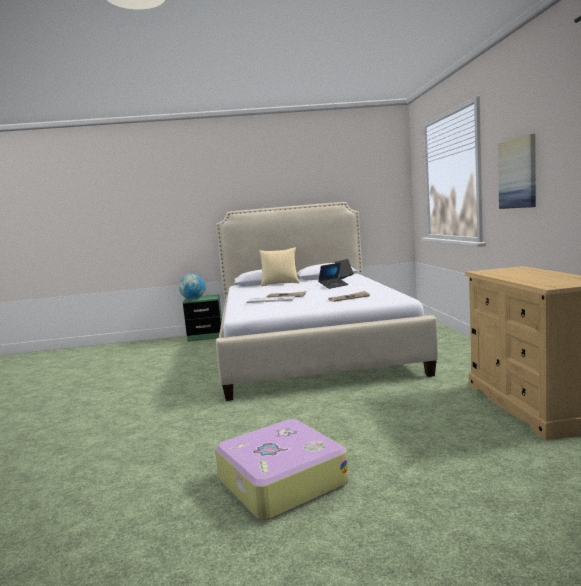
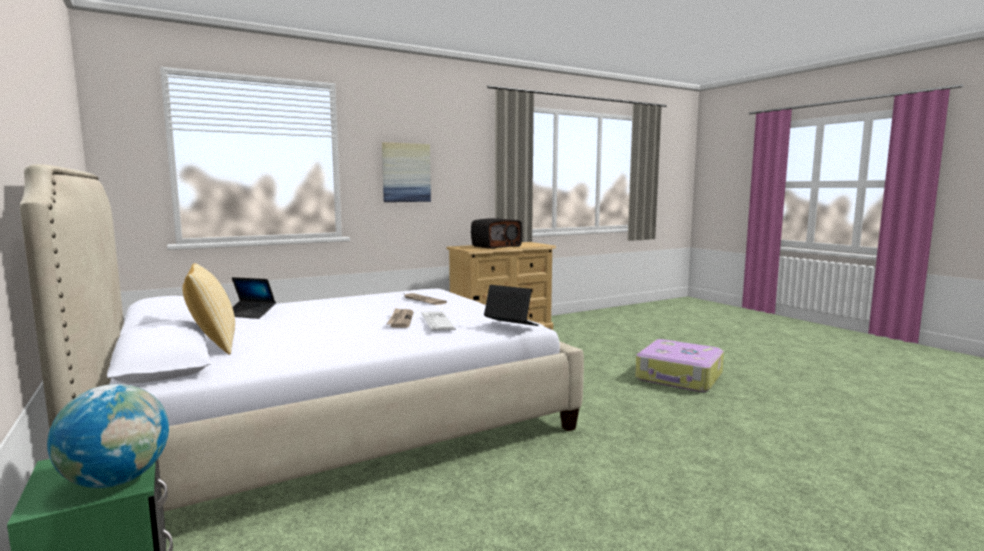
camera: 115 degrees left, 0 degrees up
laptop [318,263,349,289] -> laptop moved to [484,285,539,326]
none -> radio [471,218,522,249]

